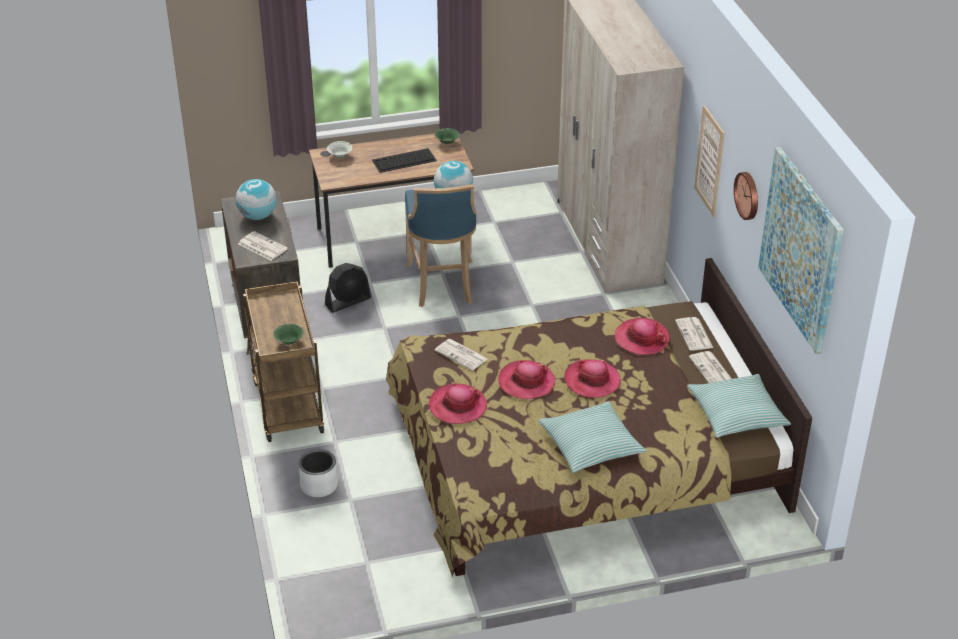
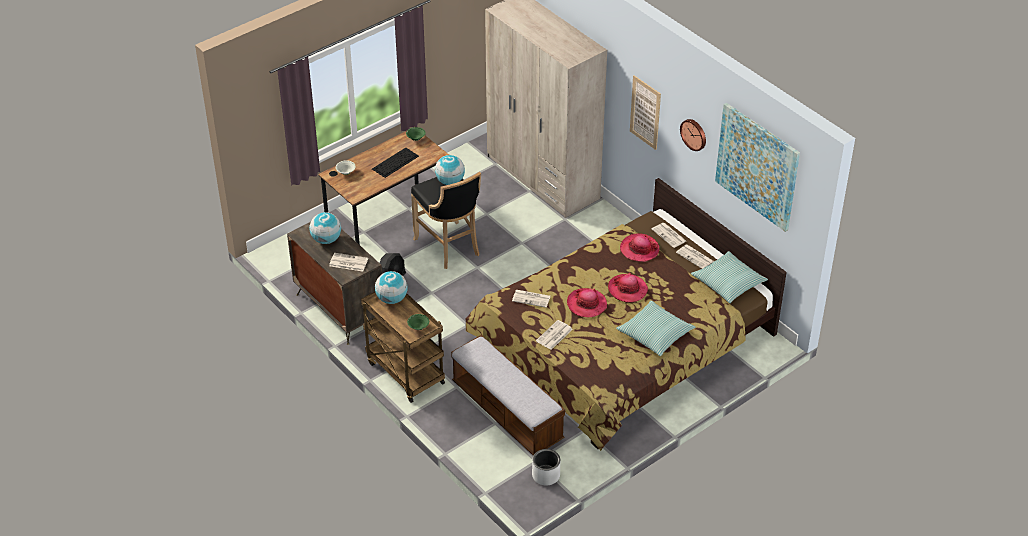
camera: 25 degrees left, 5 degrees up
white planter [299,449,338,497] -> white planter moved to [532,449,560,485]
blue stool [405,184,477,307] -> black stool [411,172,481,269]
hat [429,383,487,424] -> newspaper [536,320,573,350]
none -> globe [375,271,408,304]
none -> bench [451,335,565,455]

